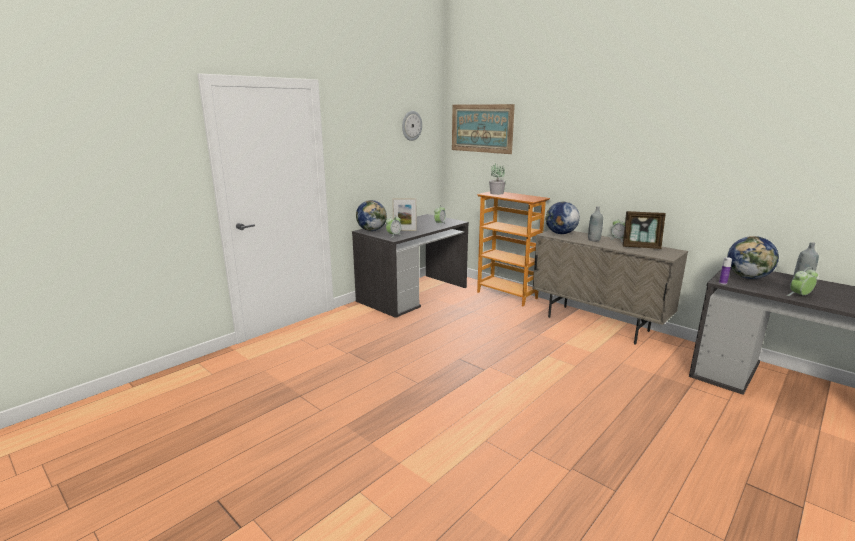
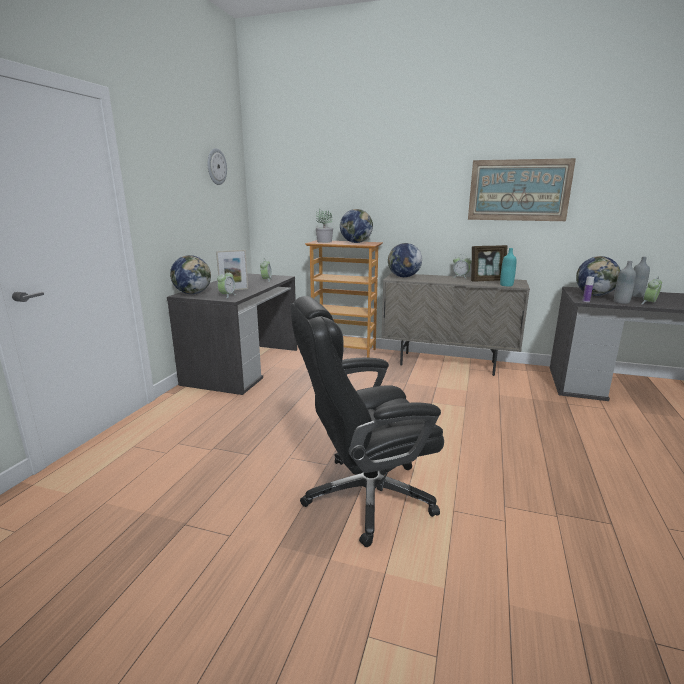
camera: 25 degrees left, 0 degrees up
picture [452,104,515,154] -> picture moved to [468,158,576,221]
grey bottle [588,206,603,241] -> grey bottle moved to [614,261,636,304]
none -> black office chair [290,296,444,547]
none -> globe [340,209,373,243]
none -> turquoise bottle [500,248,516,287]

